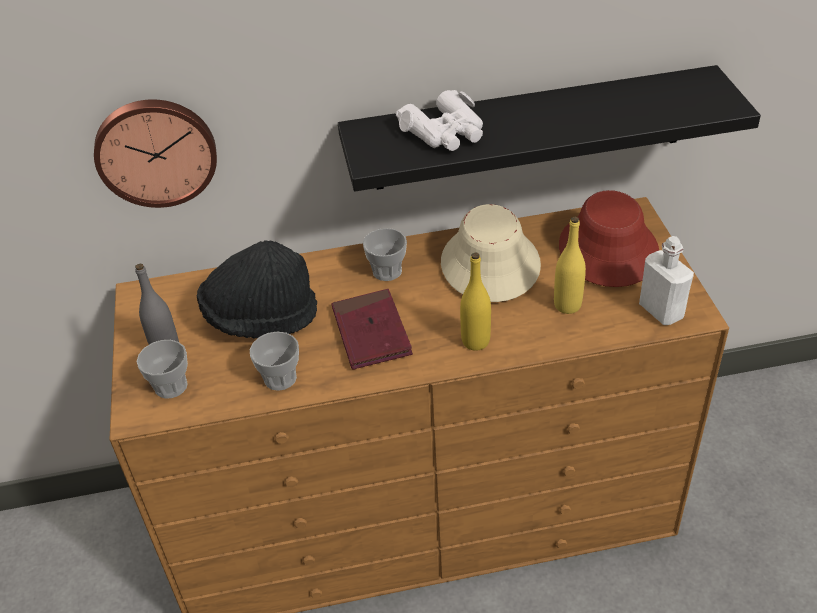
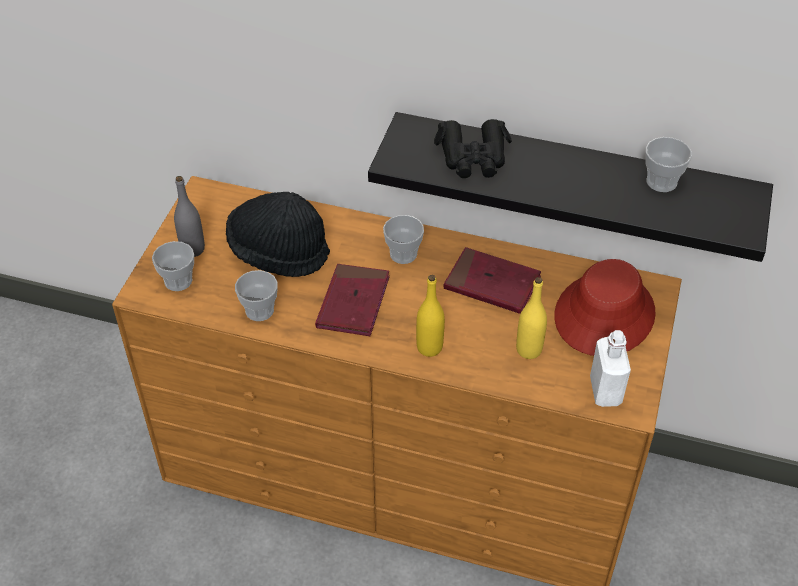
camera: 25 degrees right, 5 degrees up
wall clock [94,99,217,208] -> none
white binoculars [396,90,483,151] -> black binoculars [434,119,512,178]
beige hat [441,204,541,302] -> red book [444,247,541,314]
none -> cup [645,137,692,192]

